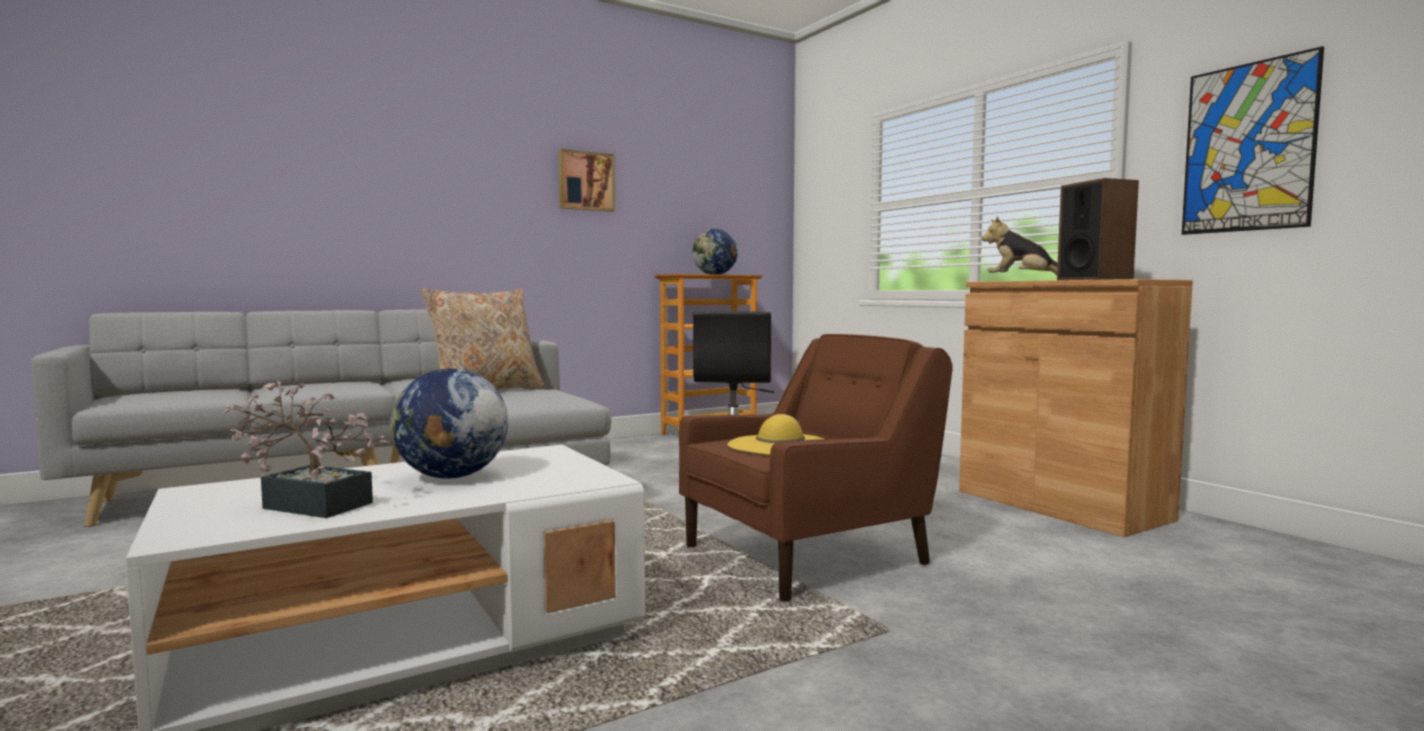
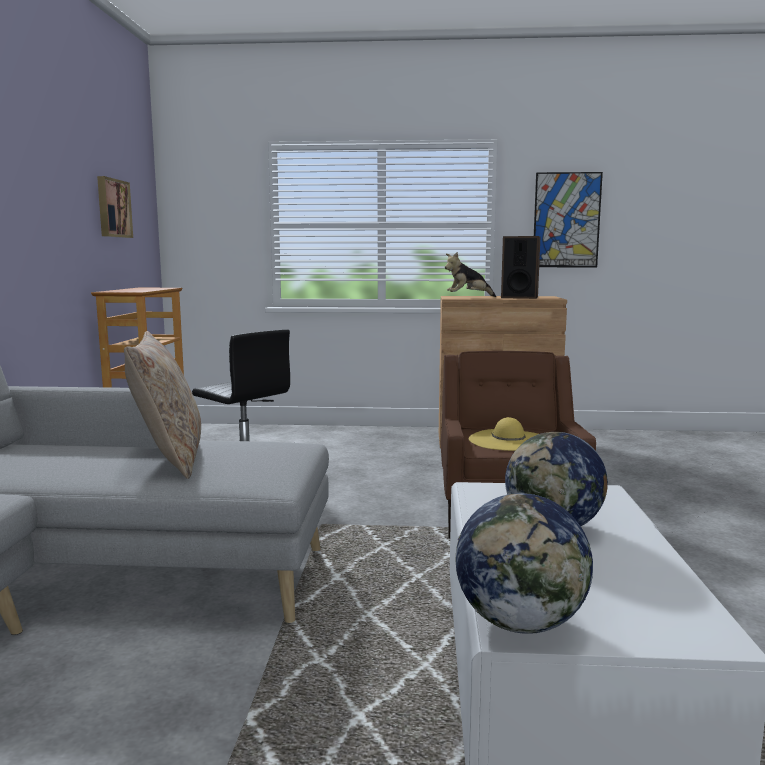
camera: 55 degrees left, 5 degrees up
potted plant [223,381,390,518] -> none
picture [558,149,615,212] -> picture moved to [97,176,133,238]
globe [692,229,738,275] -> globe moved to [455,493,593,634]

